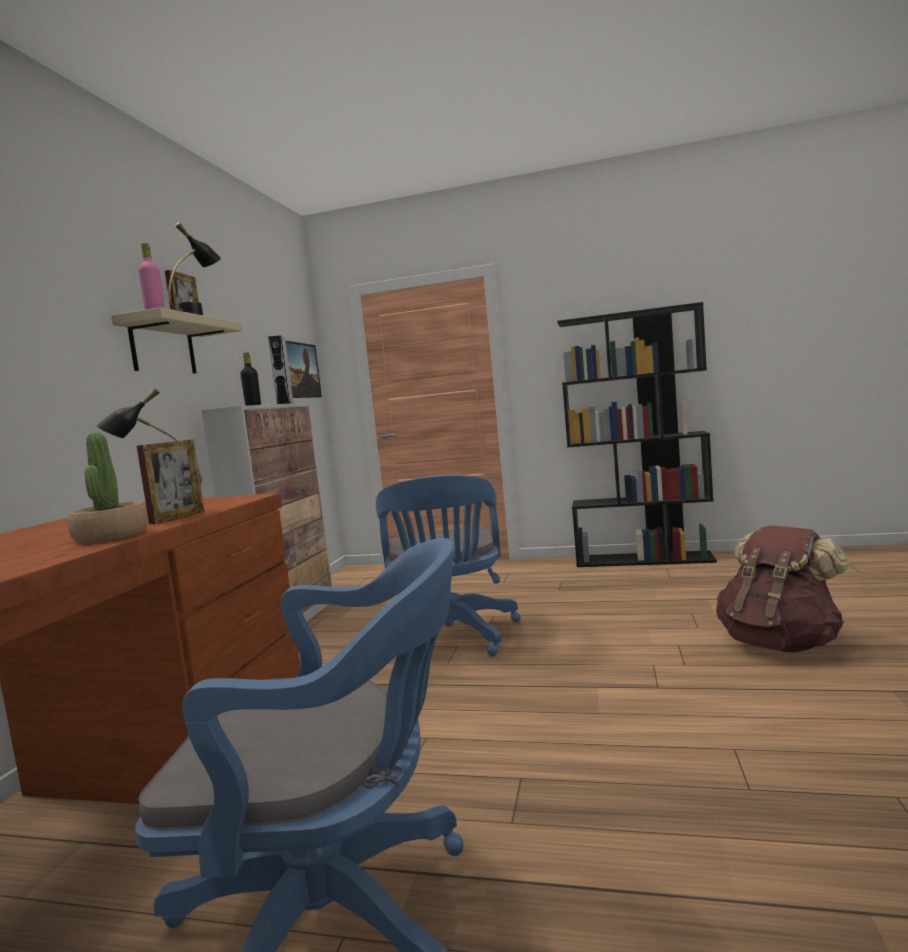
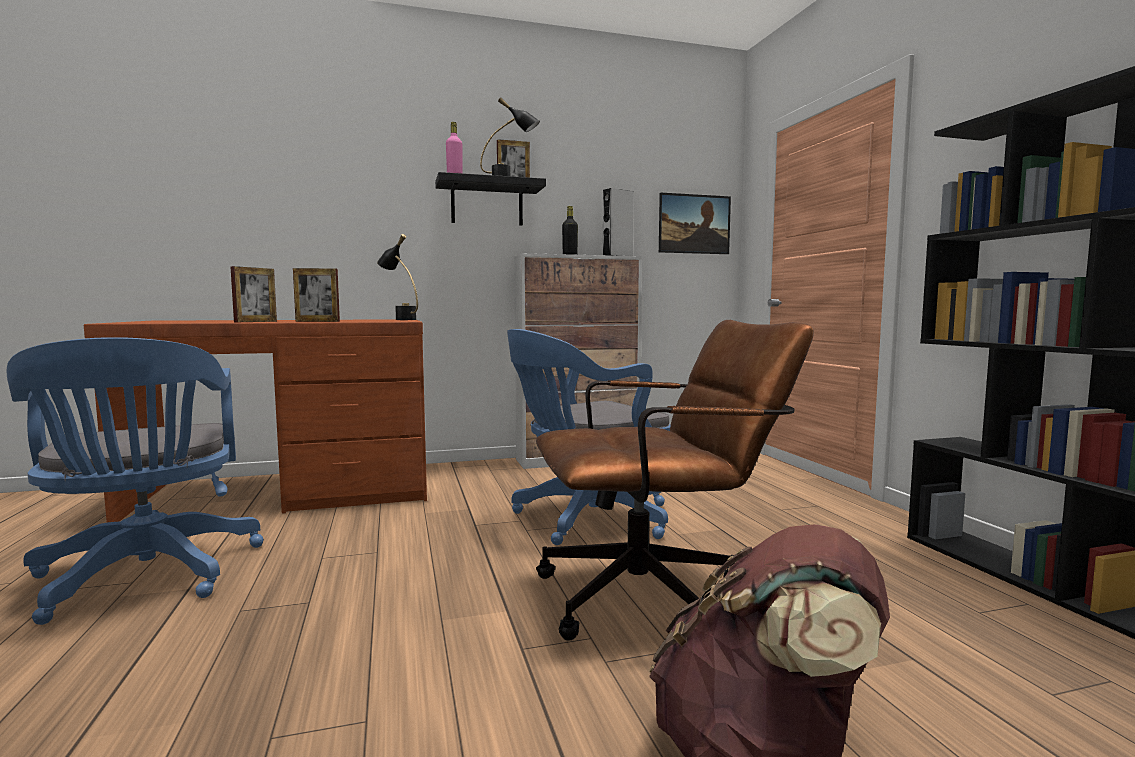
camera: 60 degrees right, 0 degrees up
potted plant [68,433,148,543] -> picture frame [231,266,277,322]
beige shelf [111,307,242,373] -> black shelf [435,172,546,226]
none -> brown office chair [536,320,814,641]

